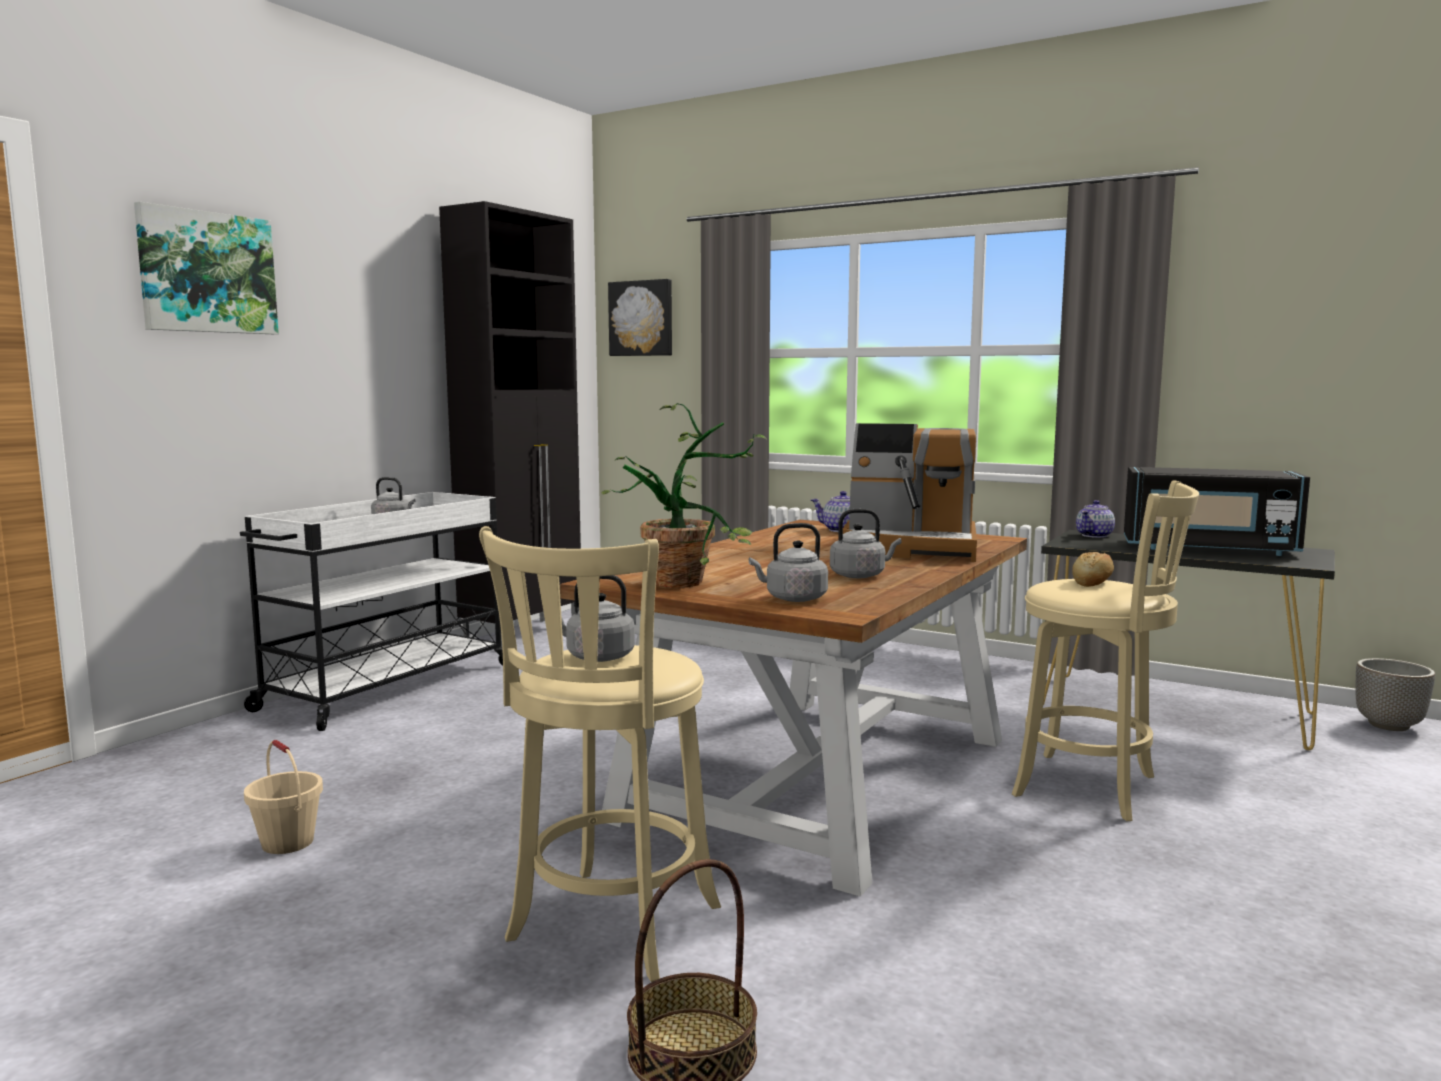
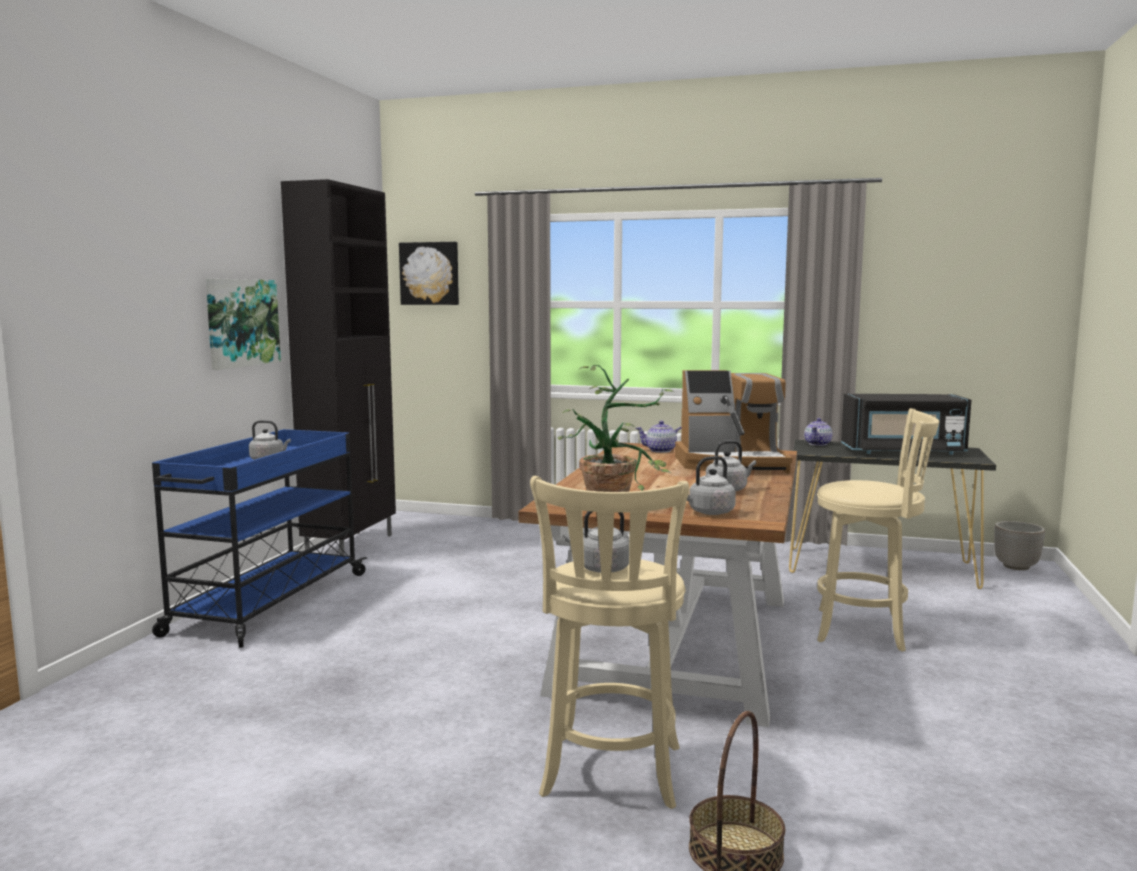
camera: 15 degrees left, 0 degrees up
picture [134,202,279,334] -> picture moved to [206,278,281,370]
white cart [240,492,503,731] -> blue cart [152,429,367,648]
beige bucket [244,740,323,854] -> none
bread [1072,552,1114,587] -> none

